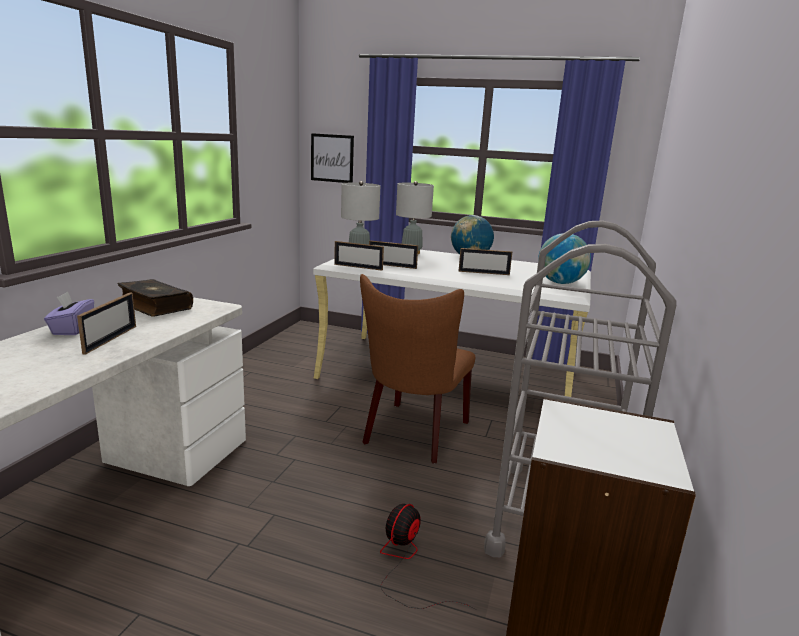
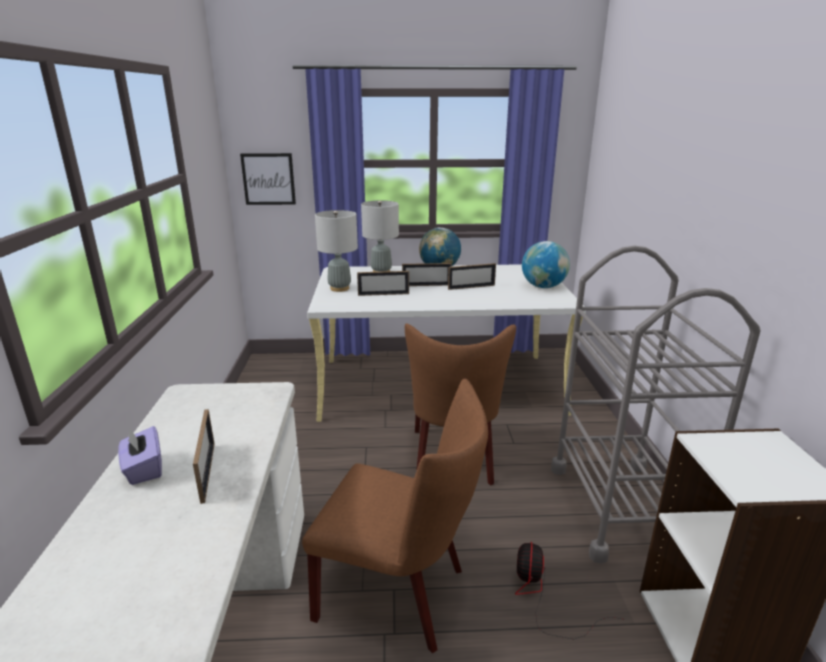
camera: 20 degrees left, 5 degrees up
book [118,279,193,317] -> none
picture frame [334,241,384,271] -> picture frame moved to [402,263,452,286]
none -> brown chair [302,379,488,654]

